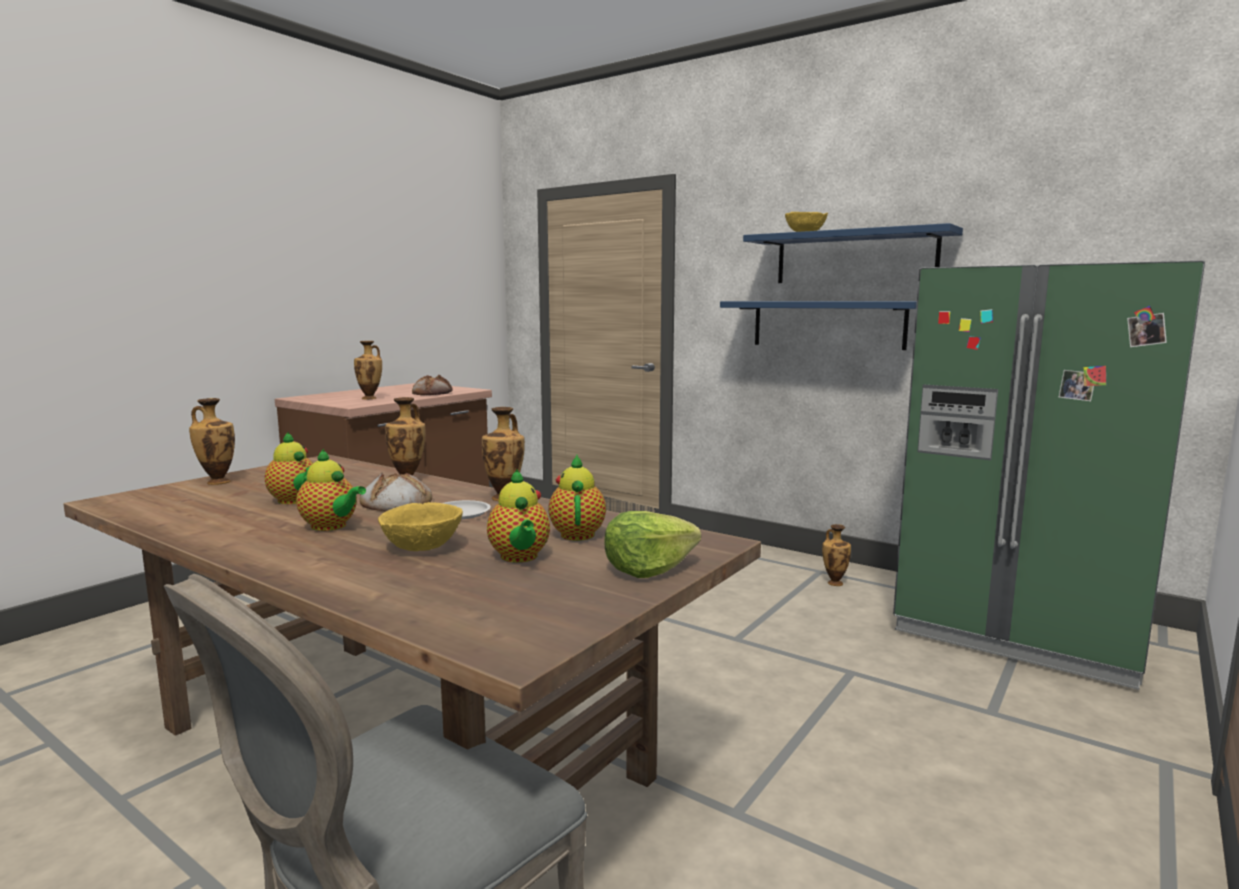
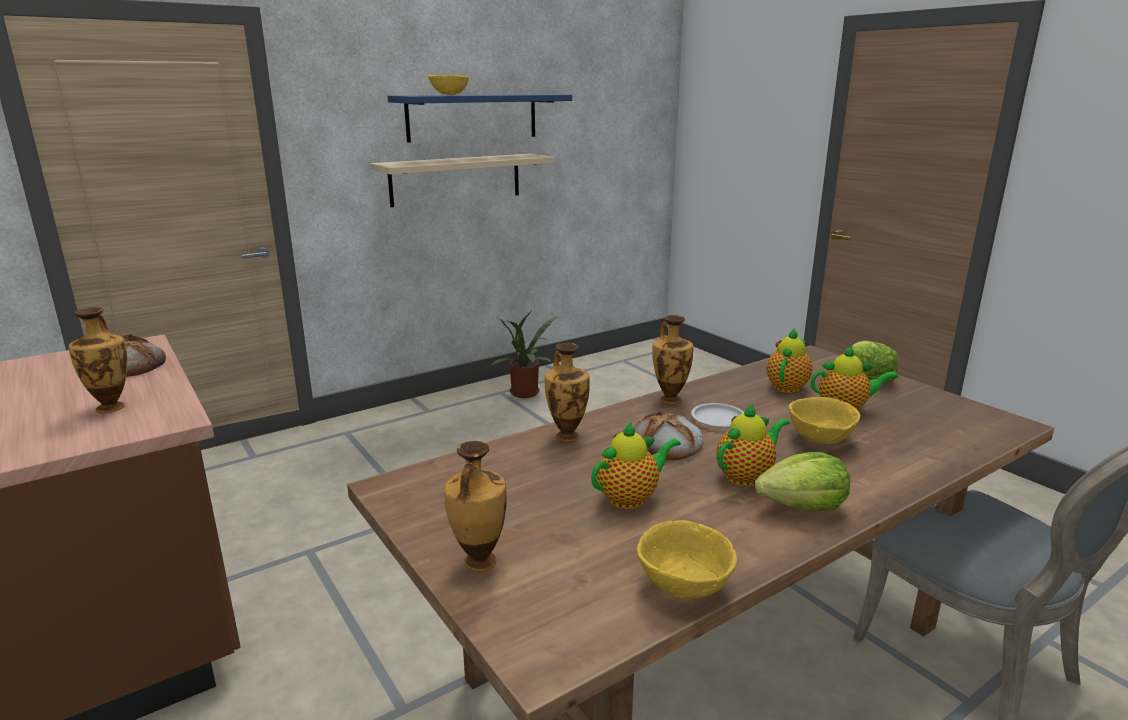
camera: 70 degrees left, 10 degrees up
teapot [548,455,606,541] -> teapot turned 105 degrees clockwise [766,328,813,393]
blue shelf [720,301,917,350] -> beige shelf [371,154,554,207]
vase [822,524,851,586] -> potted plant [491,311,557,398]
green fridge [893,261,1205,690] -> none
none -> yellow bowl [636,520,737,599]
none -> lettuce [755,452,850,511]

